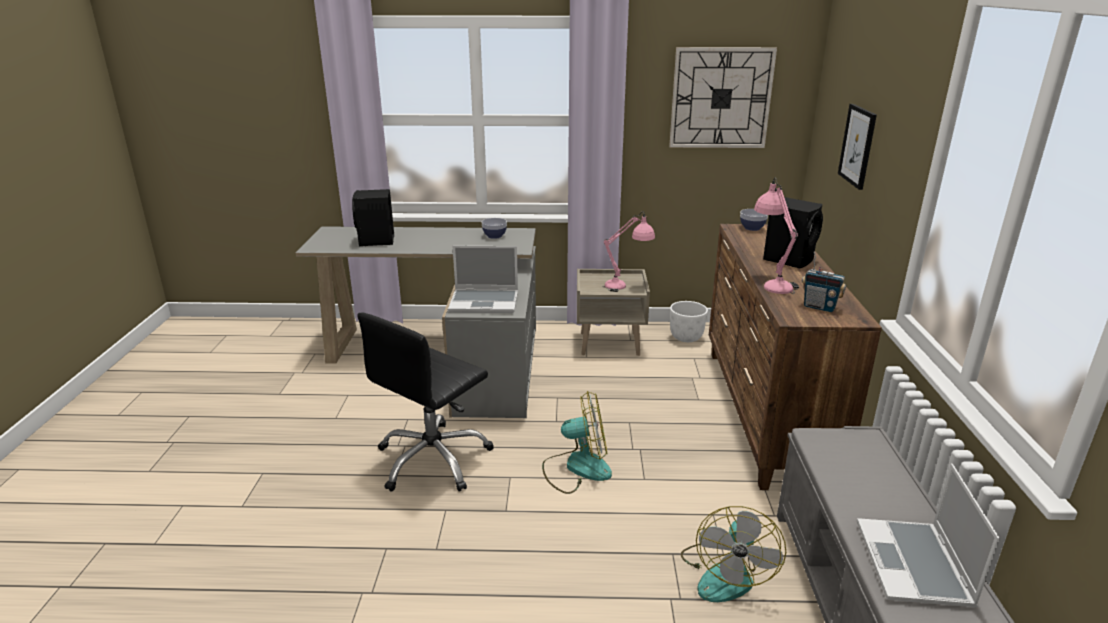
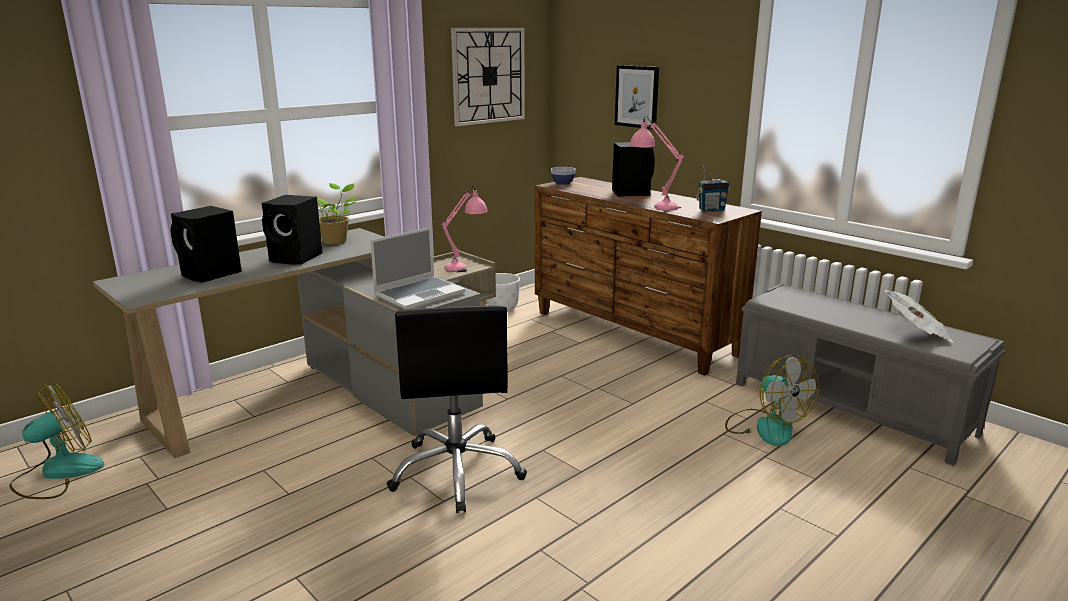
camera: 45 degrees left, 5 degrees down
bowl [481,218,507,239] -> potted plant [317,183,359,245]
fan [542,391,612,494] -> fan moved to [10,383,104,499]
laptop [857,463,1000,607] -> newspaper [885,290,953,342]
none -> black speaker [262,195,323,265]

